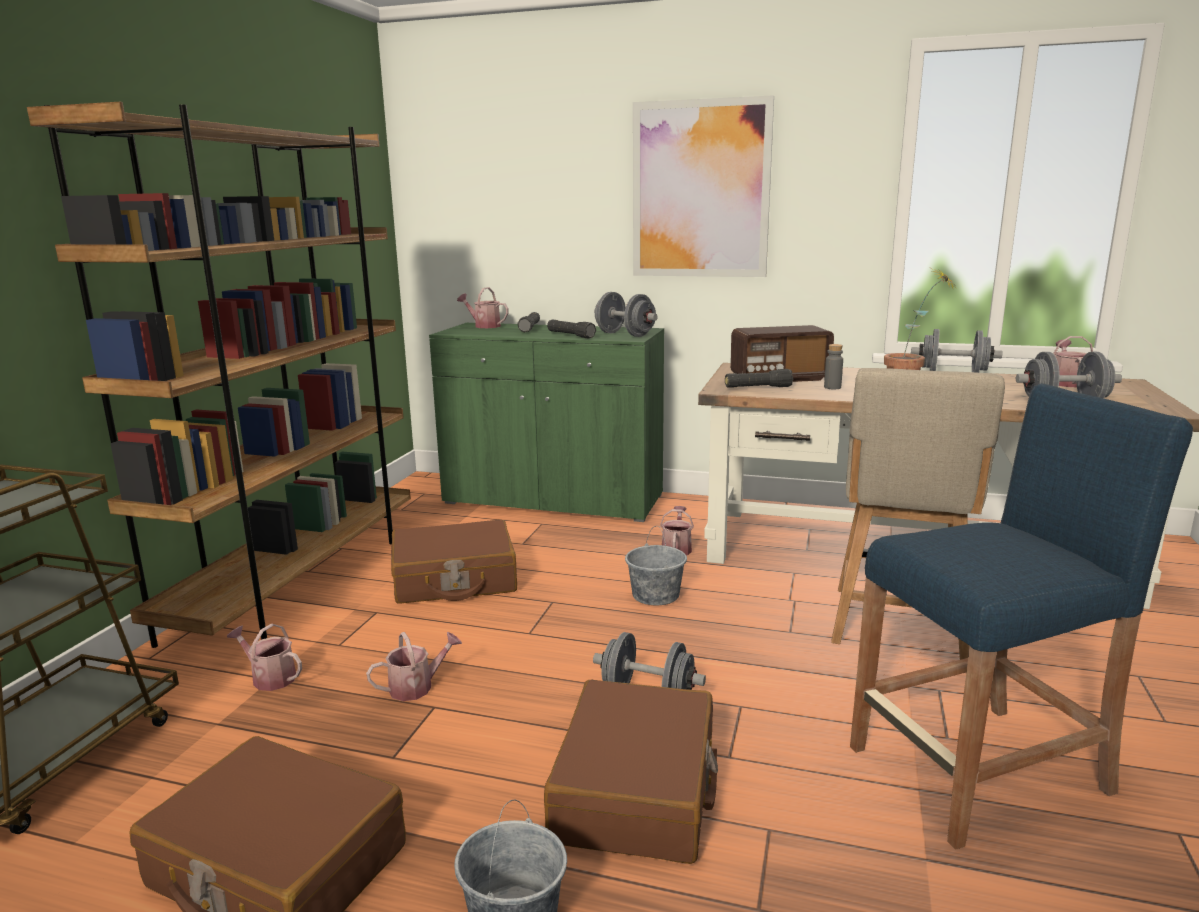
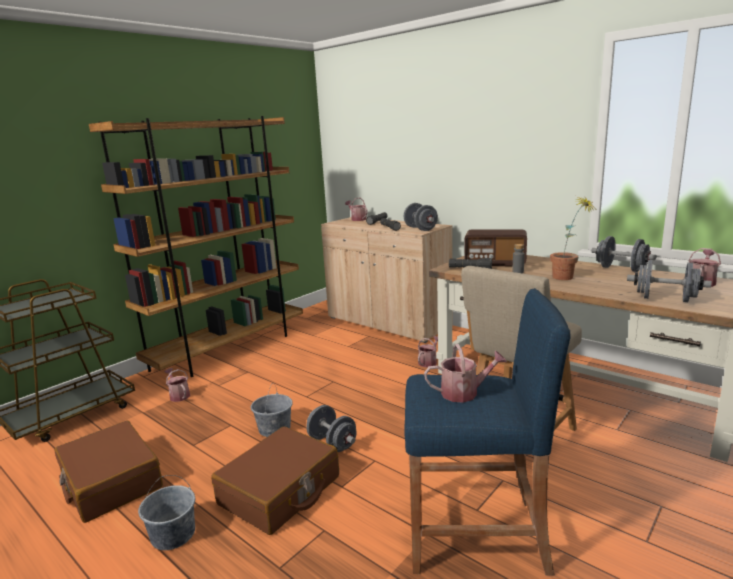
camera: 25 degrees right, 0 degrees up
watering can [366,632,462,701] -> watering can moved to [424,344,507,403]
brown suitcase [391,520,517,604] -> none
green cabinet [429,323,664,522] -> beige cabinet [321,217,453,343]
grey bucket [625,526,687,606] -> grey bucket moved to [251,383,293,437]
picture [633,95,774,277] -> none

